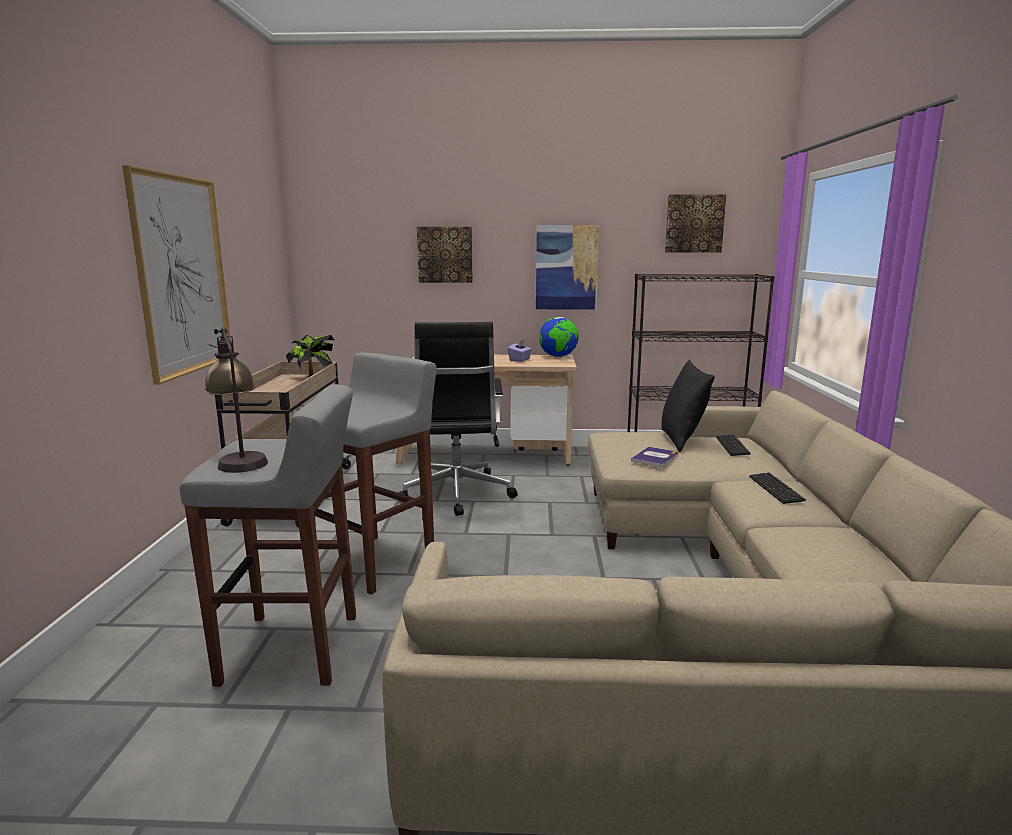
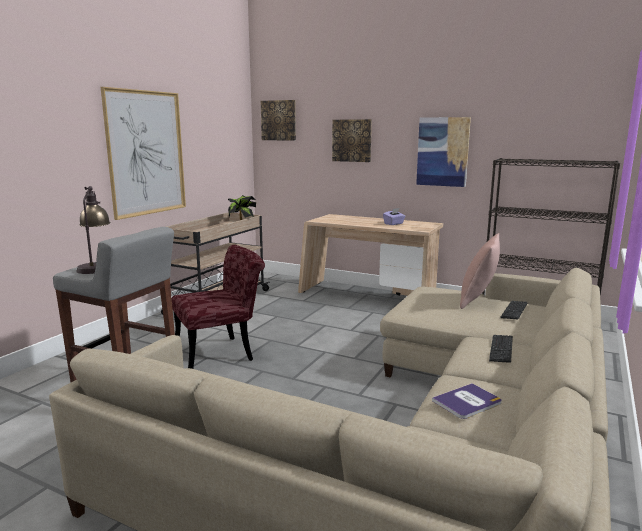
camera: 25 degrees right, 0 degrees up
grey stool [293,352,437,594] -> red chair [172,245,265,369]
black office chair [399,322,517,516] -> none
globe [539,317,579,357] -> none
book [631,446,678,467] -> book moved to [432,383,502,419]
black pillow [662,360,715,452] -> pink pillow [460,233,500,309]
picture [665,194,726,253] -> picture moved to [261,100,296,141]

